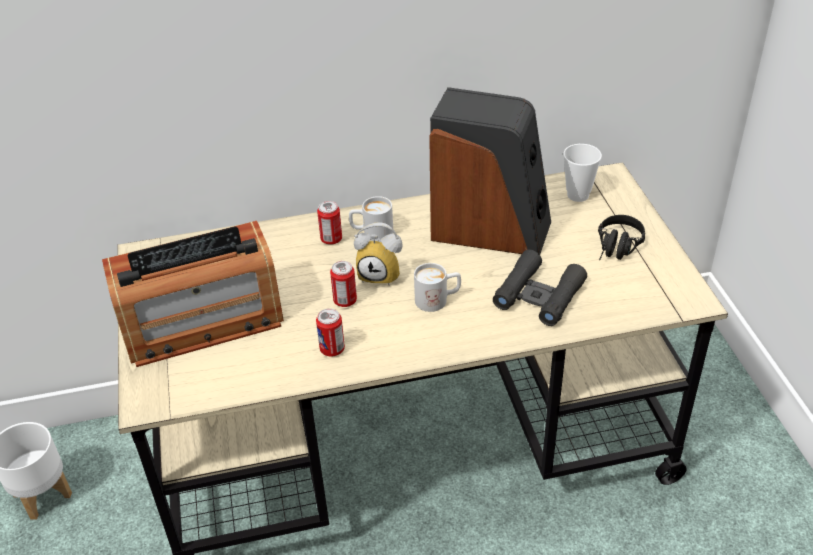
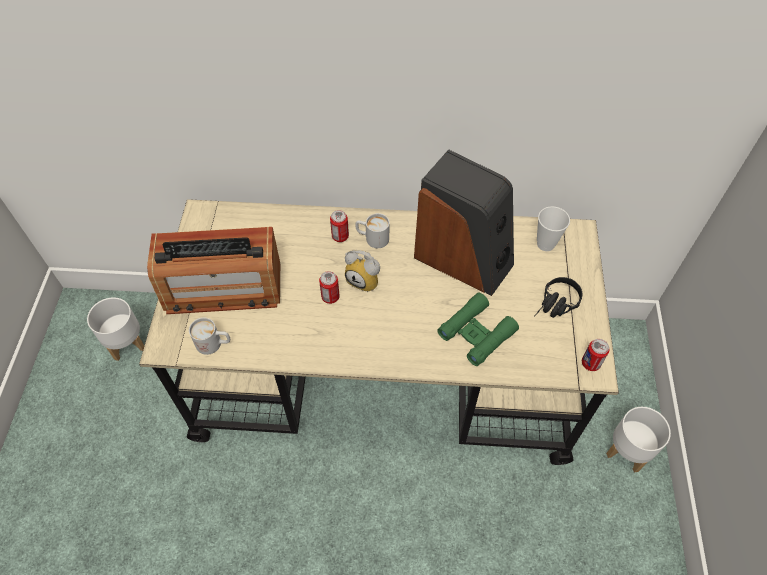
camera: 15 degrees right, 15 degrees up
can [316,308,345,356] -> can moved to [582,339,610,371]
white mug [414,263,461,312] -> white mug moved to [189,317,230,355]
black binoculars [493,250,587,326] -> green binoculars [437,293,519,366]
none -> white planter [606,407,671,473]

